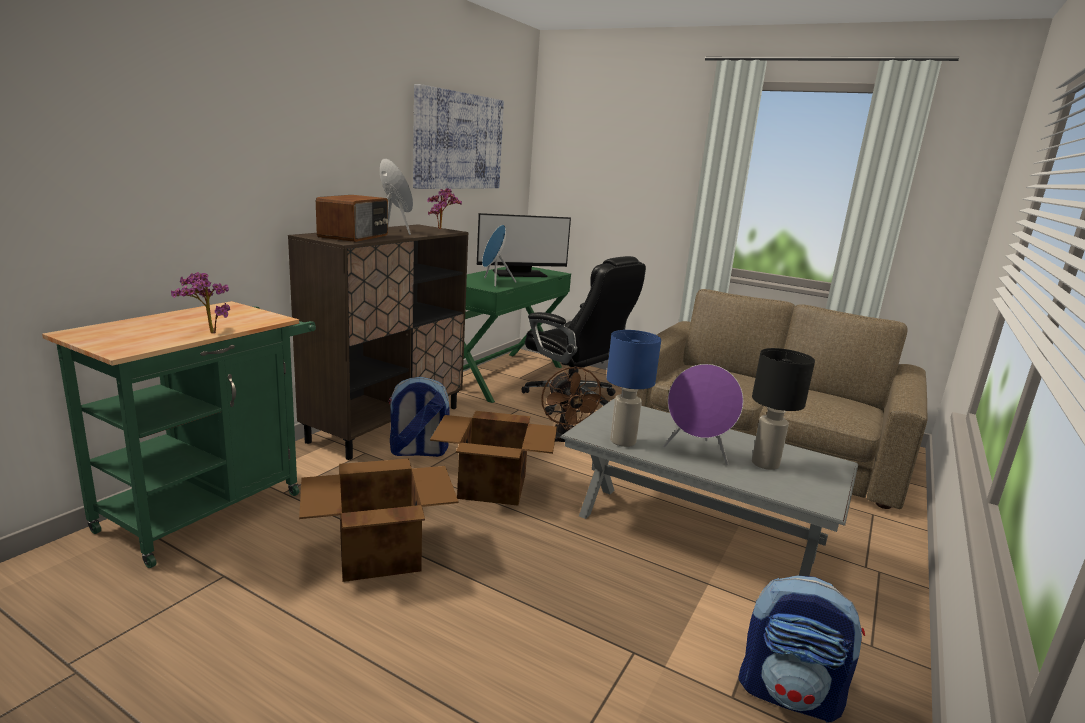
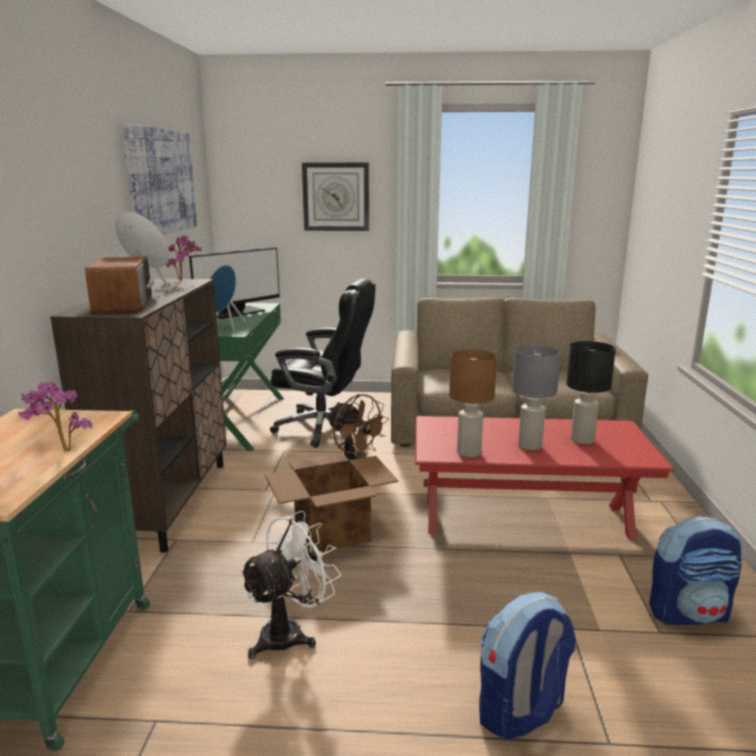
camera: 25 degrees left, 0 degrees up
cardboard box [299,459,458,582] -> white fan [239,511,341,659]
backpack [388,377,450,457] -> backpack moved to [479,592,576,740]
grey coffee table [560,399,858,576] -> red coffee table [415,416,675,540]
blue table lamp [607,330,661,447] -> brown table lamp [449,349,497,457]
purple speaker [663,364,743,465] -> grey table lamp [512,345,561,450]
none -> wall clock [302,162,369,231]

